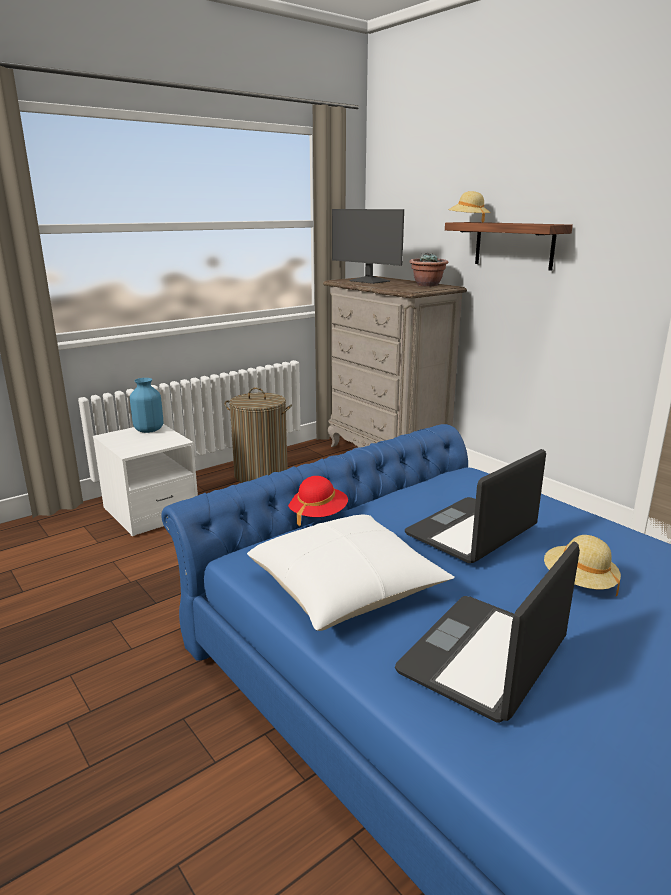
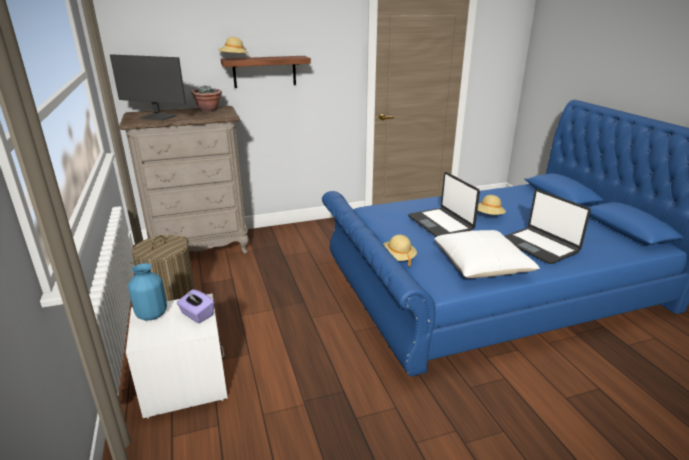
camera: 70 degrees left, 5 degrees up
red hat [288,476,348,527] -> beige hat [383,235,417,267]
monitor [332,209,404,284] -> monitor turned 45 degrees clockwise [110,54,186,120]
none -> purple tissue box [176,289,214,323]

